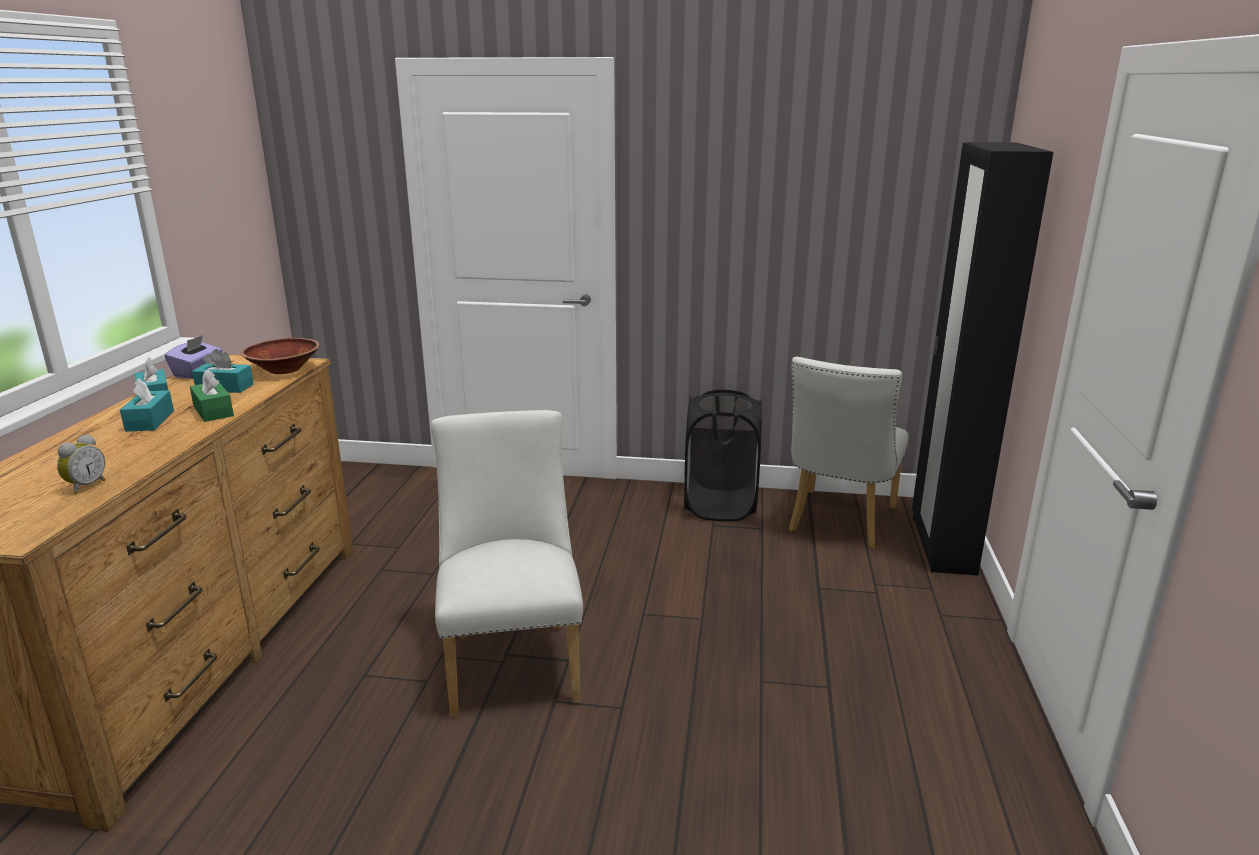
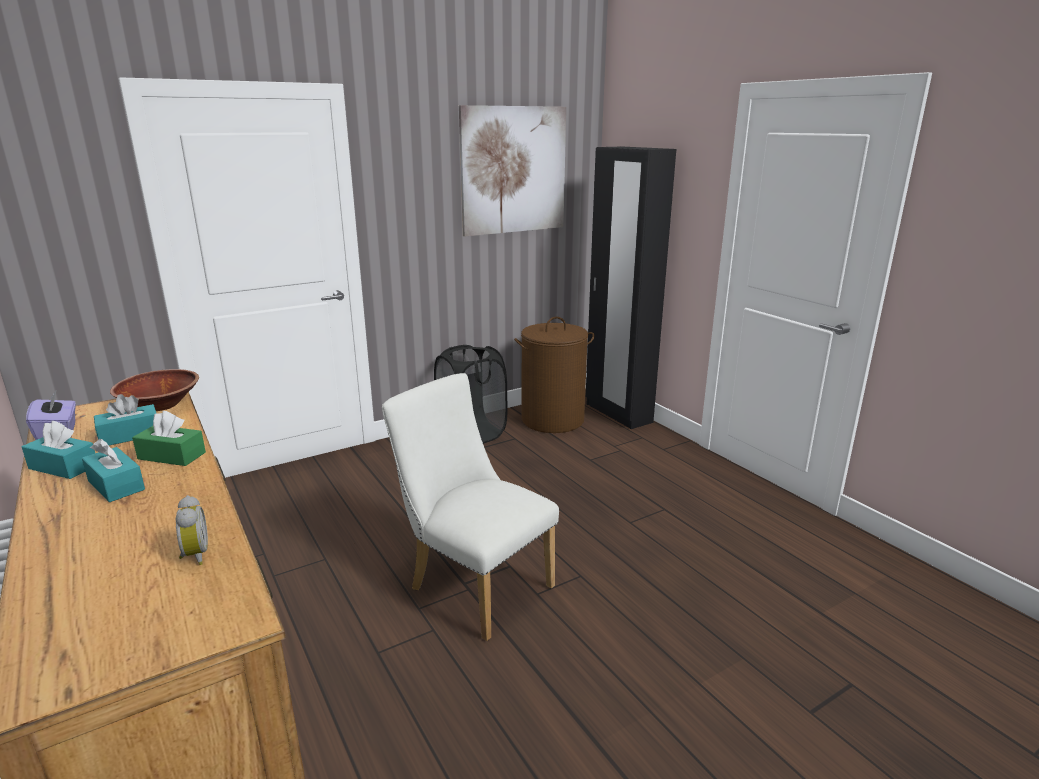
camera: 40 degrees left, 0 degrees up
white chair [789,357,909,549] -> brown laundry basket [514,317,594,433]
none -> picture [459,105,566,236]

